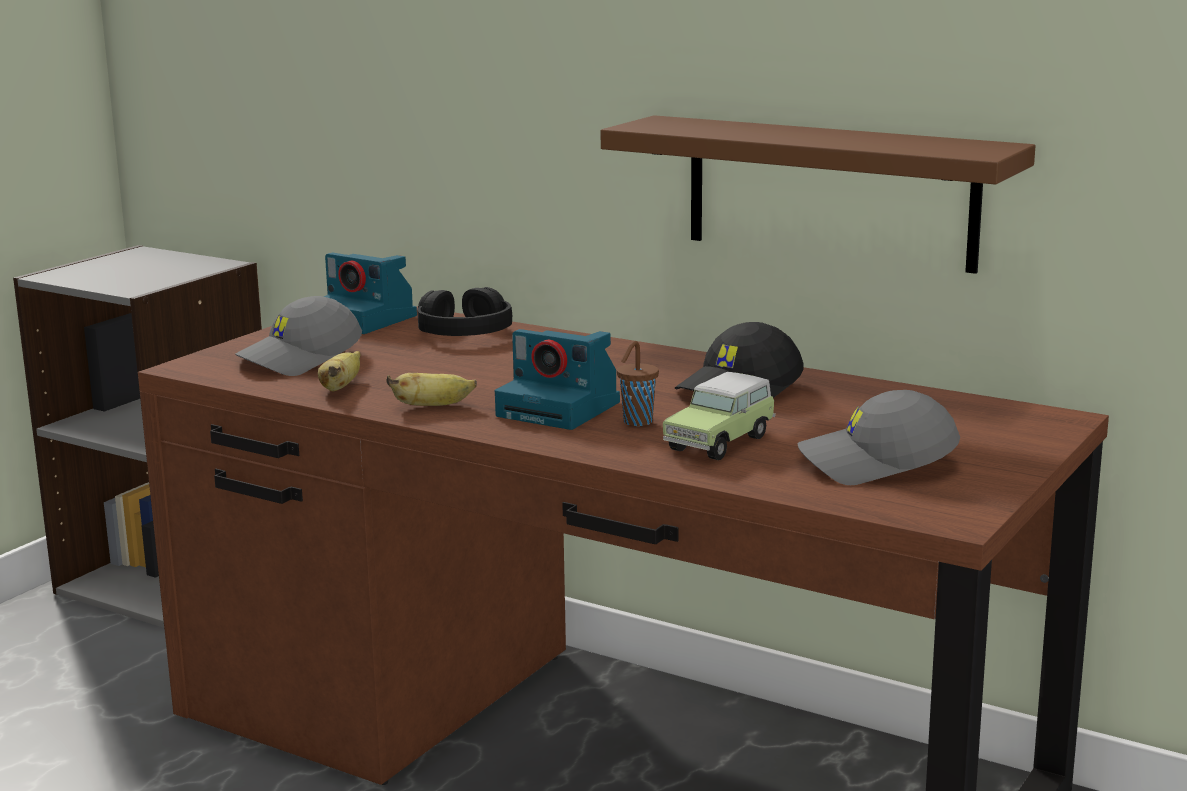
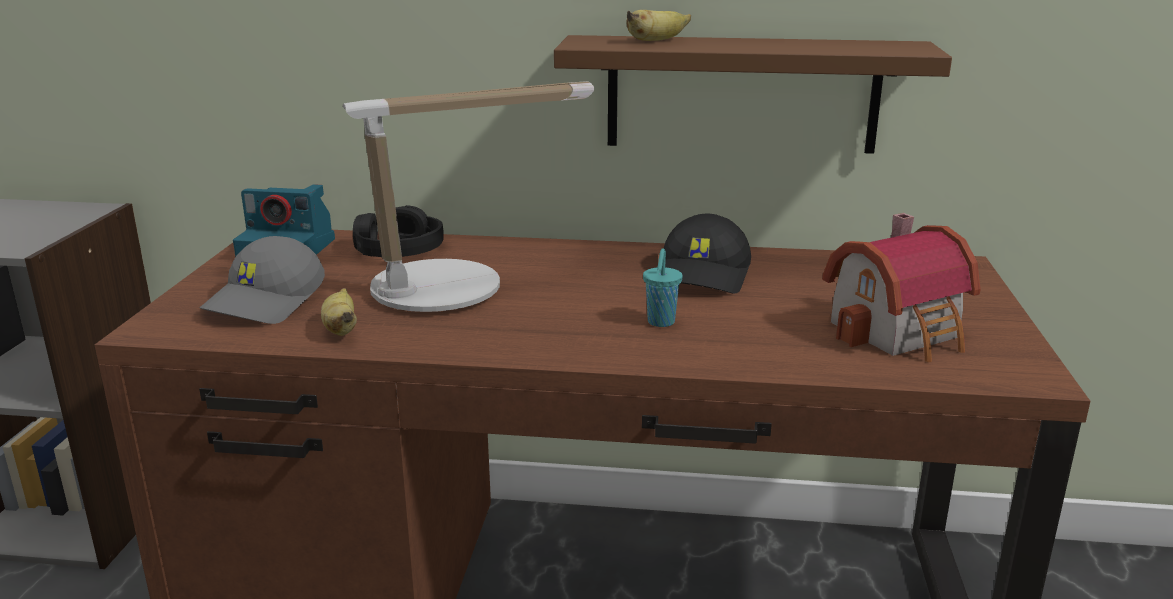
camera: 25 degrees left, 5 degrees up
banana [386,373,477,406] -> banana moved to [626,10,691,41]
camera [495,329,620,430] -> none
brown cup [617,341,659,426] -> turquoise cup [643,248,683,327]
toy car [663,372,776,460] -> none
grey cap [798,390,960,485] -> toy house [822,213,981,362]
none -> table lamp [343,81,594,312]

